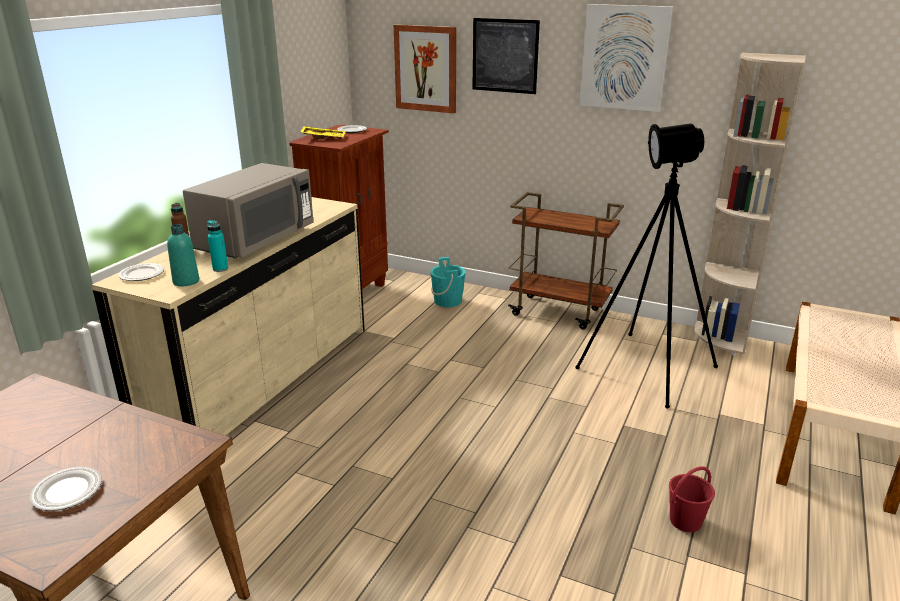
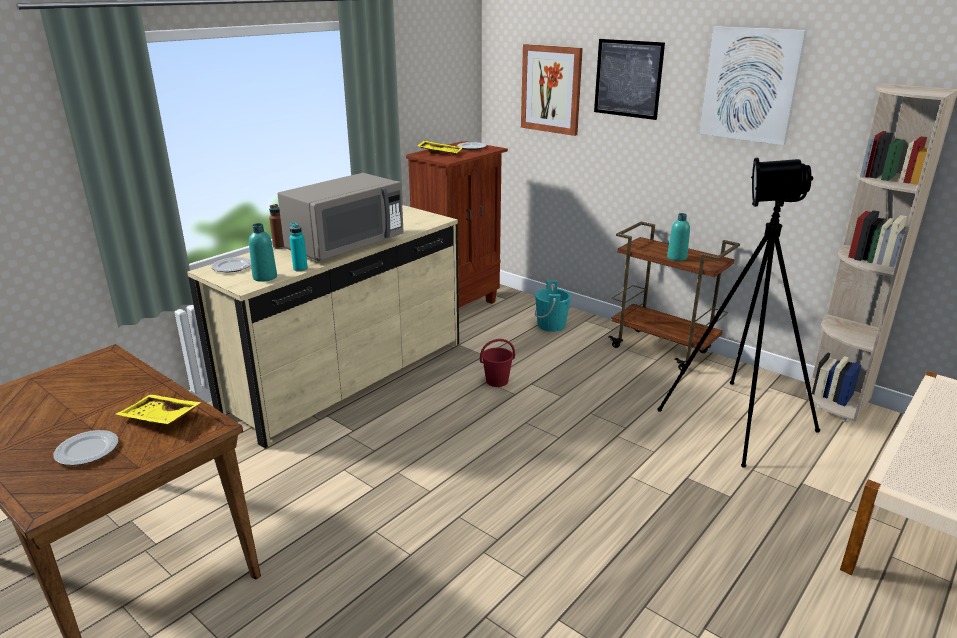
camera: 15 degrees right, 0 degrees up
red bucket [669,467,715,532] -> red bucket moved to [480,339,515,387]
none -> yellow tray [116,394,202,424]
none -> turquoise bottle [667,213,690,261]

